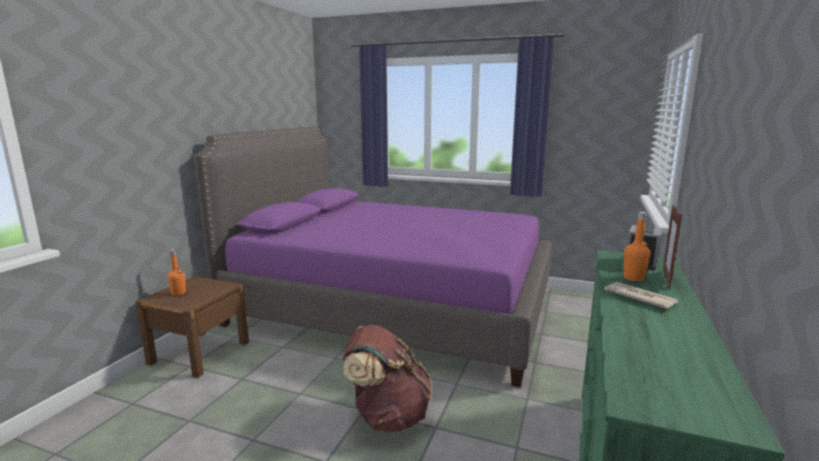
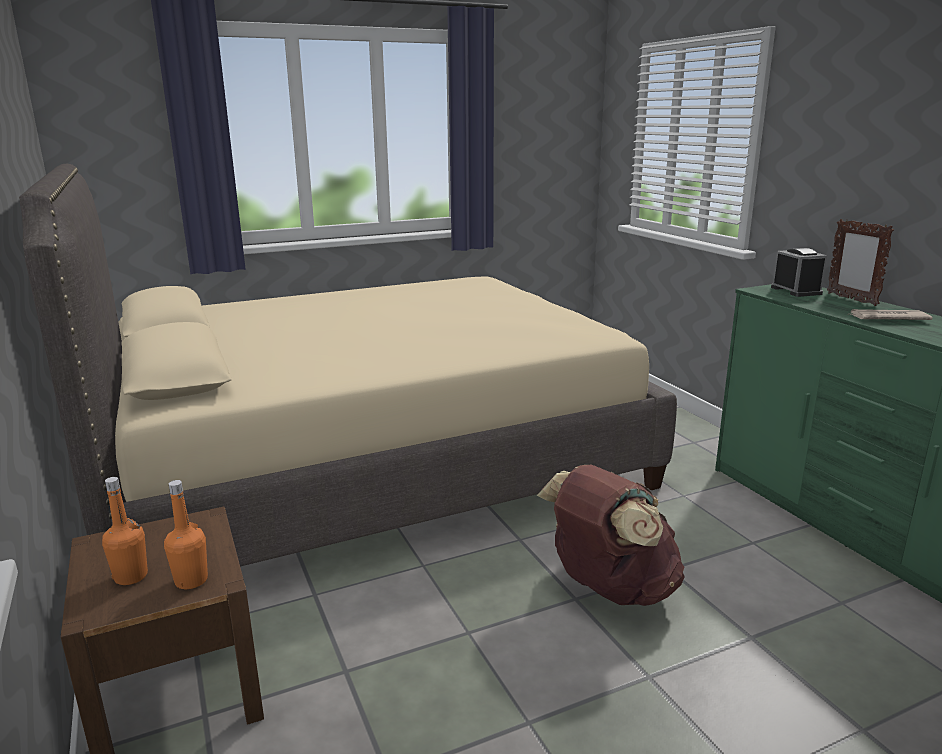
camera: 45 degrees left, 5 degrees up
purple bed [193,127,552,387] -> beige bed [19,164,677,566]
orange bottle [623,212,651,282] -> orange bottle moved to [164,480,208,589]

